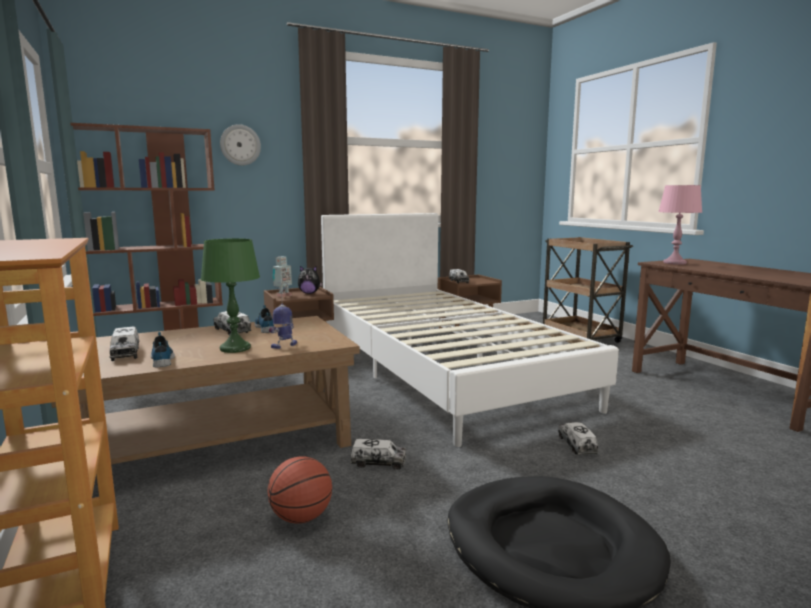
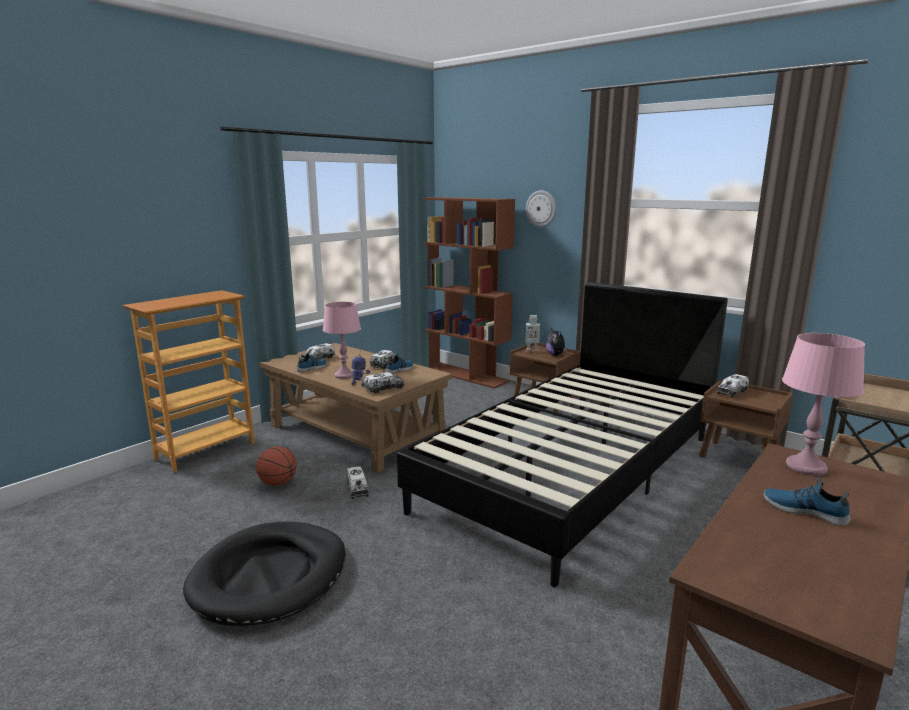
camera: 65 degrees right, 5 degrees up
green table lamp [201,238,260,353] -> pink table lamp [323,302,361,379]
white bed [321,213,619,447] -> black bed [397,282,728,587]
toy truck [558,422,598,455] -> toy truck moved to [364,372,405,394]
none -> shoe [763,477,851,526]

